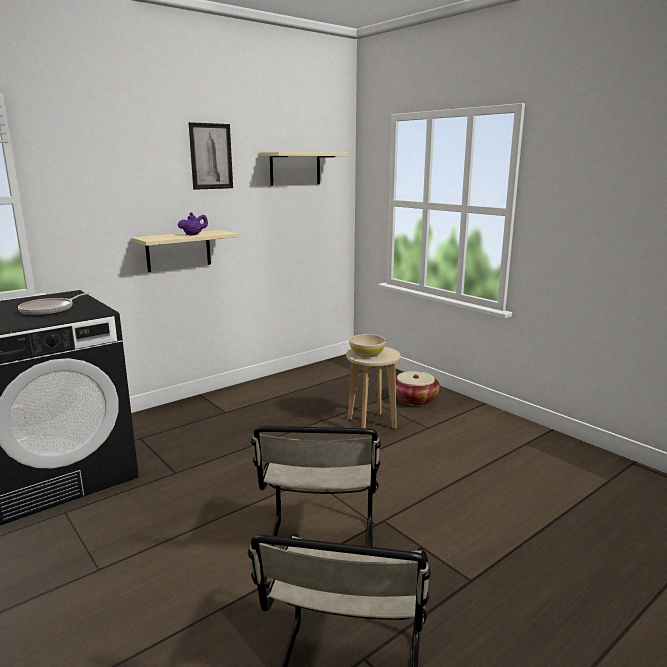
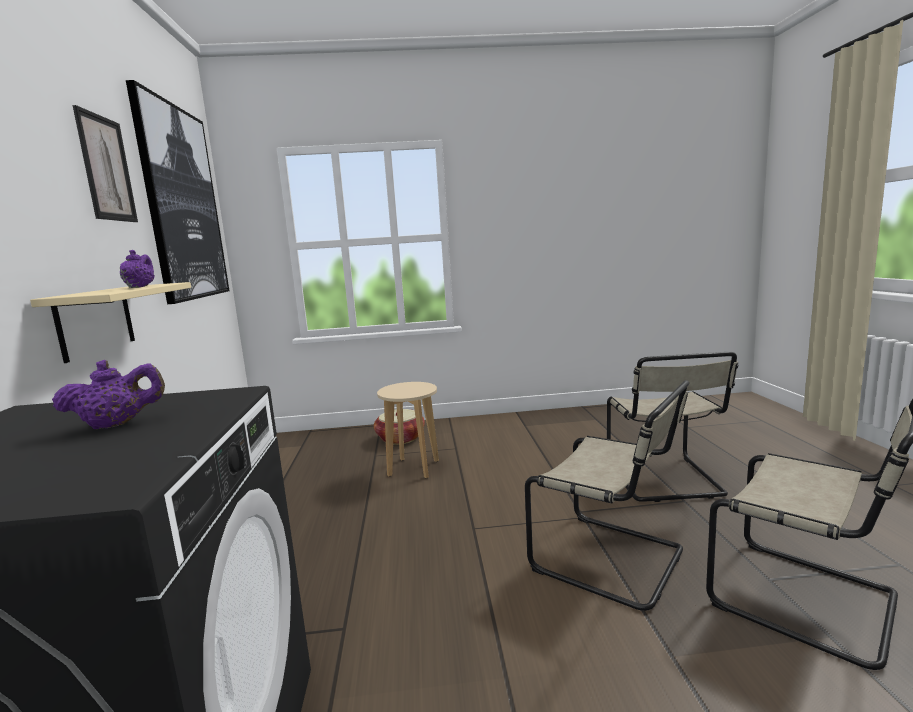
camera: 55 degrees left, 5 degrees down
frying pan [18,293,90,316] -> purple teapot [52,360,165,429]
beige shelf [259,152,348,186] -> picture [126,80,229,304]
beige bowl [349,334,386,357] -> none
none -> beige chair [607,352,738,502]

